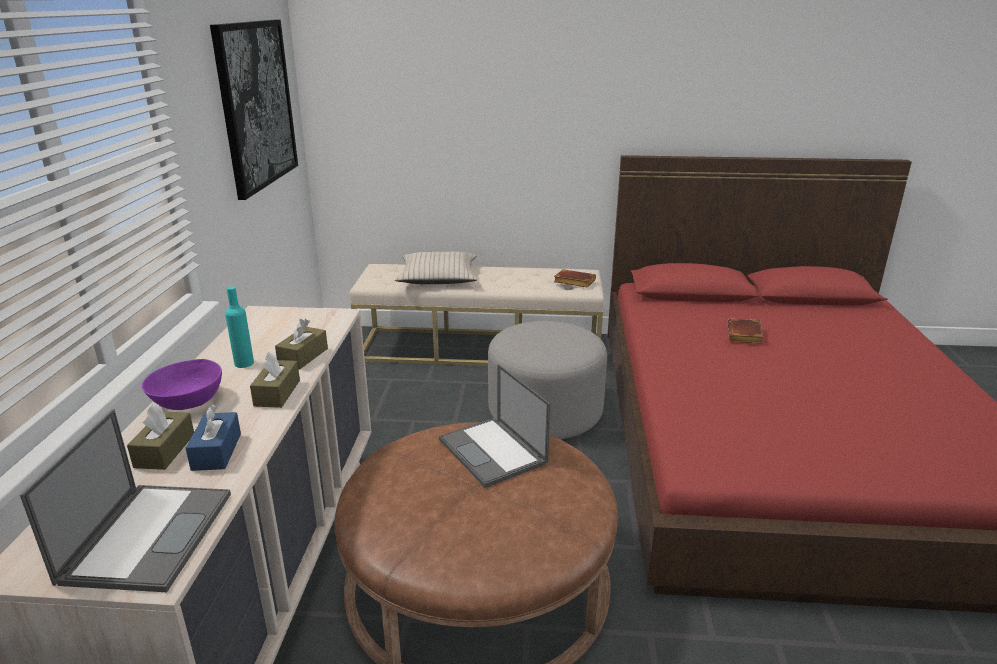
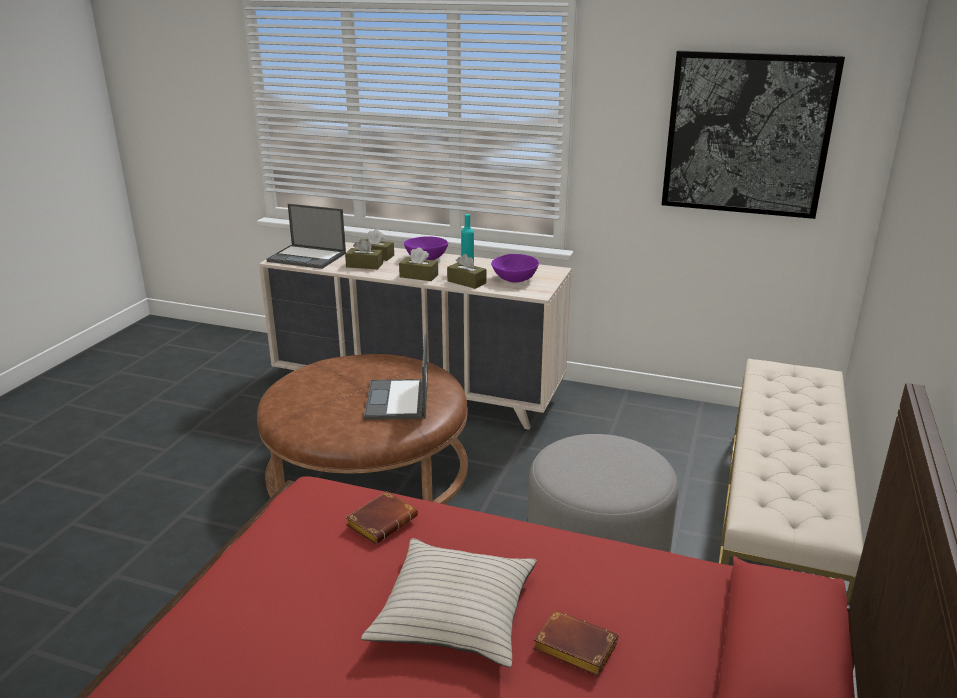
camera: 105 degrees right, 0 degrees up
blue tissue box [186,404,241,471] -> brown tissue box [345,238,383,269]
beige pillow [395,252,477,284] -> beige pillow moved to [361,538,537,668]
laptop [439,364,550,488] -> laptop turned 75 degrees counterclockwise [364,334,428,420]
brown book [554,269,596,288] -> brown book moved to [346,491,418,544]
none -> purple bowl [491,254,539,283]

